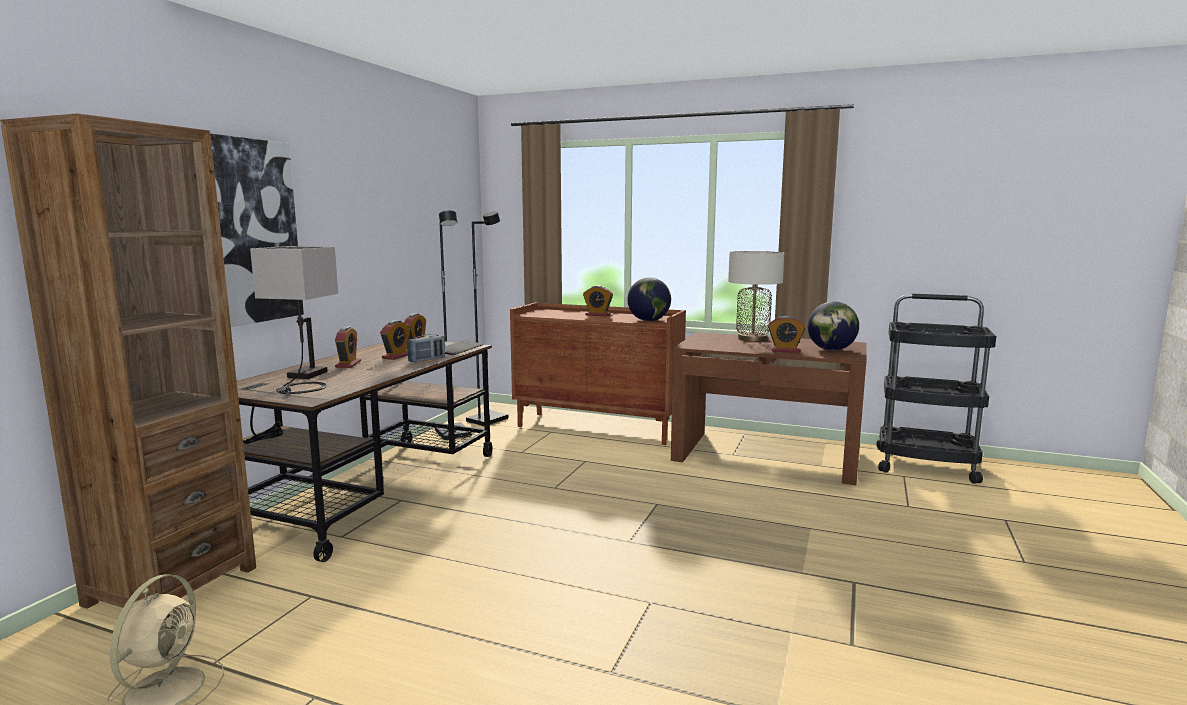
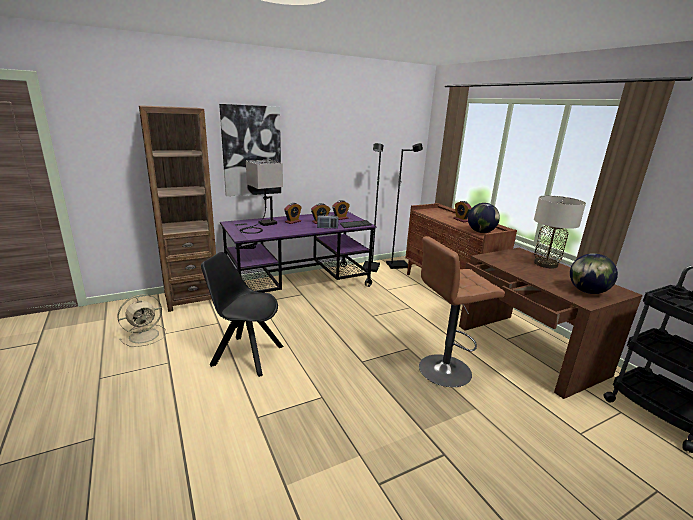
camera: 40 degrees right, 10 degrees up
brown desk [237,342,493,562] -> purple desk [220,212,377,293]
alarm clock [768,316,805,352] -> none
none -> black chair [201,252,283,377]
none -> brown stool [419,236,505,387]

